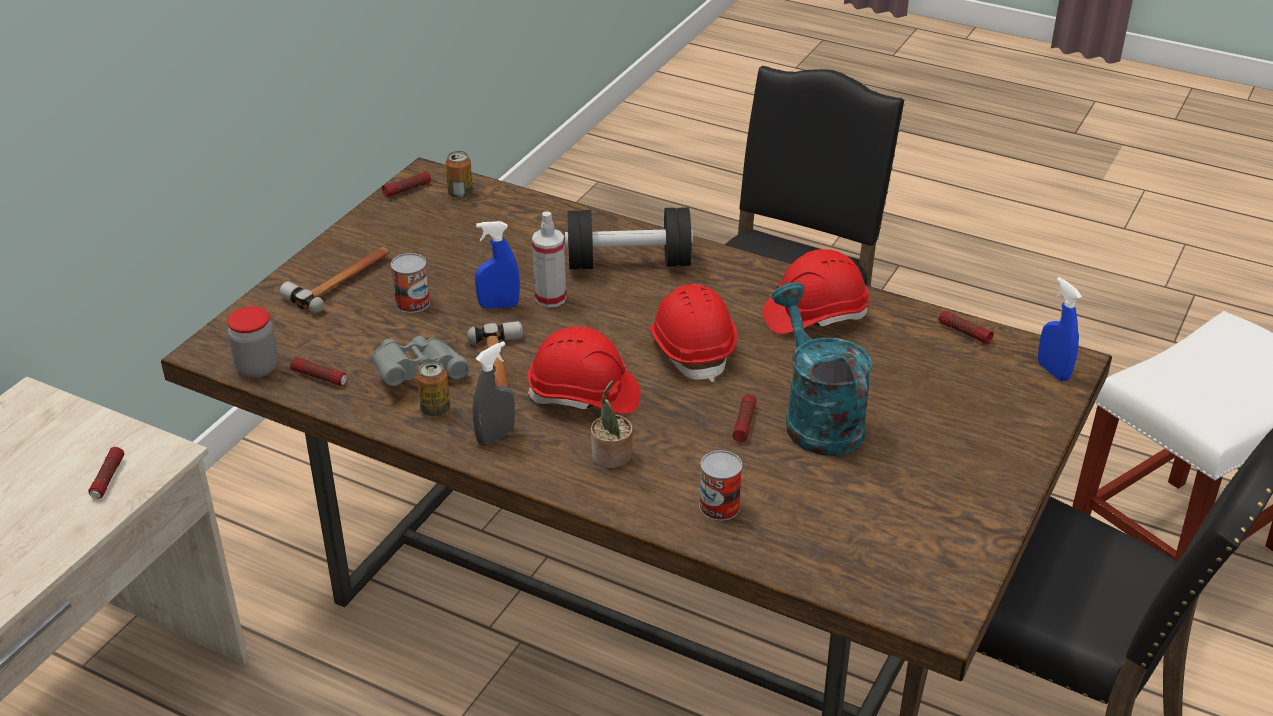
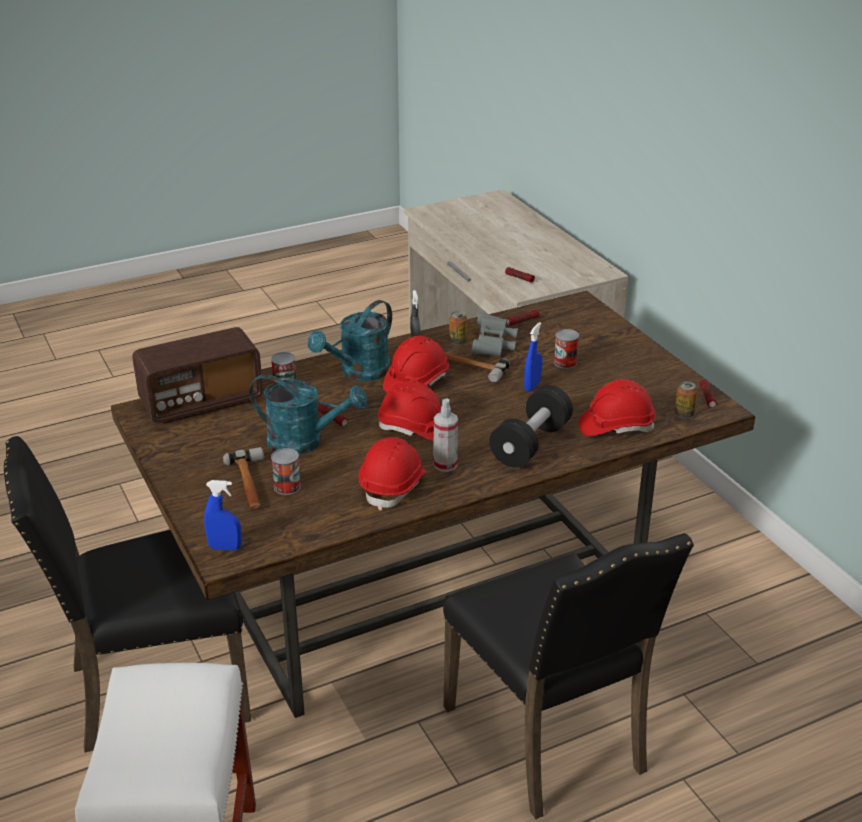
camera: 125 degrees right, 5 degrees down
jar [227,306,278,378] -> none
hammer [279,247,390,314] -> hammer moved to [223,447,264,508]
spray bottle [532,211,566,308] -> spray bottle moved to [434,398,458,472]
potted plant [591,381,633,468] -> turquoise watering can [308,300,392,381]
flashlight [939,311,994,344] -> none
none -> radio [132,327,263,424]
none -> can [271,448,301,495]
none -> red hard hat [579,379,656,436]

